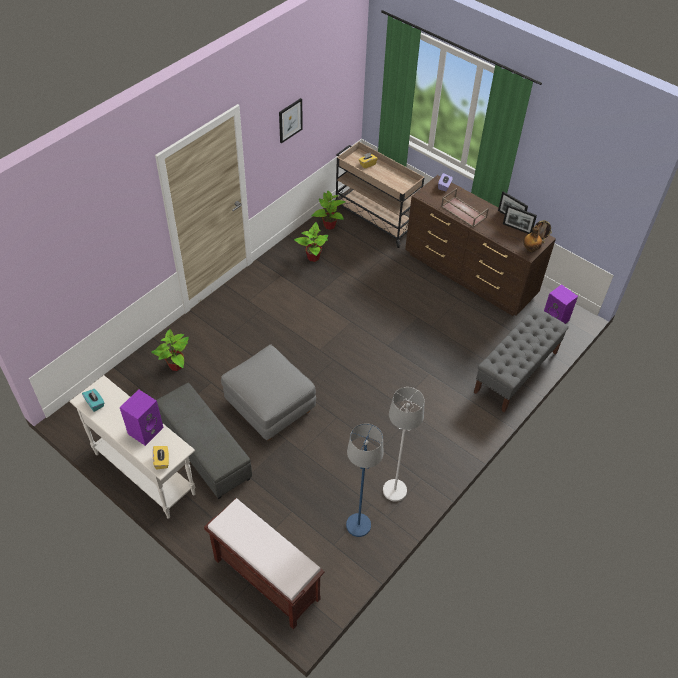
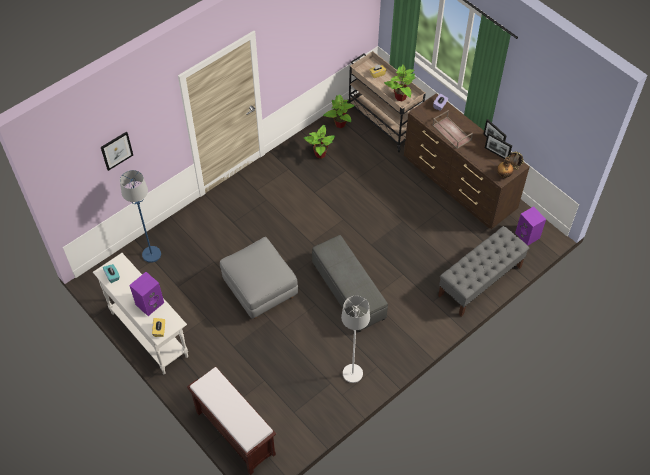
camera: 10 degrees right, 5 degrees up
potted plant [151,329,189,371] -> potted plant moved to [384,65,415,101]
grey ottoman [157,383,252,499] -> grey ottoman moved to [312,235,388,332]
picture [279,98,303,144] -> picture moved to [101,131,133,171]
blue floor lamp [346,423,384,537] -> blue floor lamp moved to [120,170,161,263]

